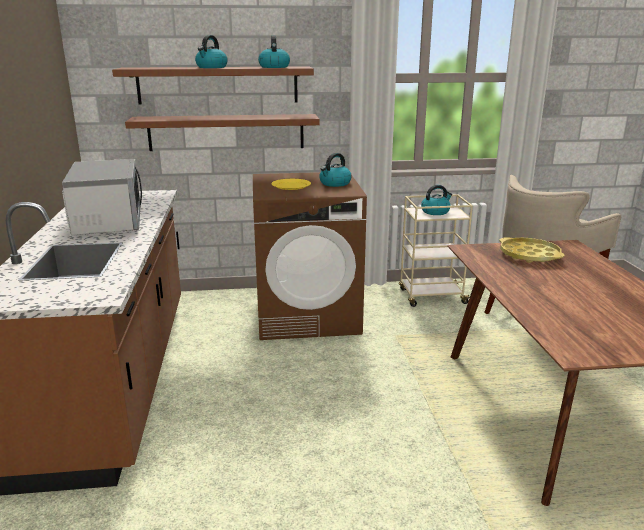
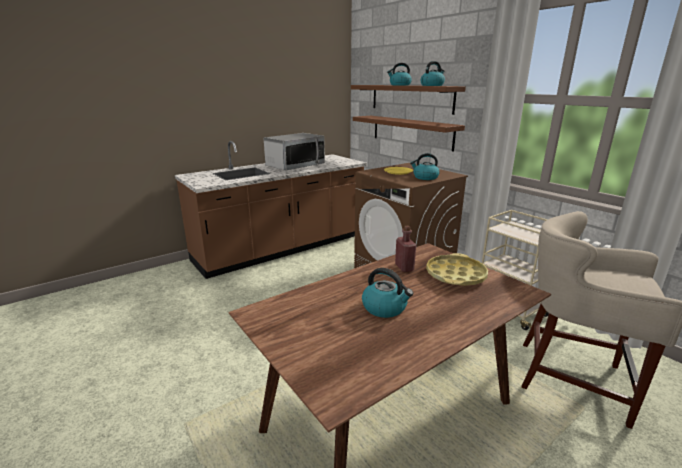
camera: 60 degrees right, 0 degrees up
kettle [421,185,453,215] -> kettle moved to [362,268,413,318]
none -> red bottle [395,226,416,272]

